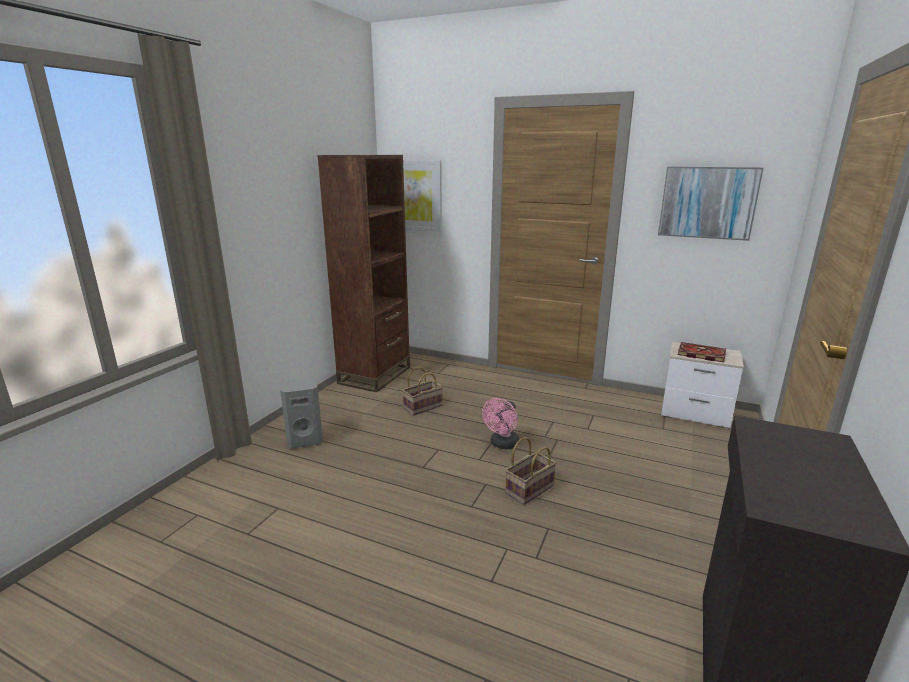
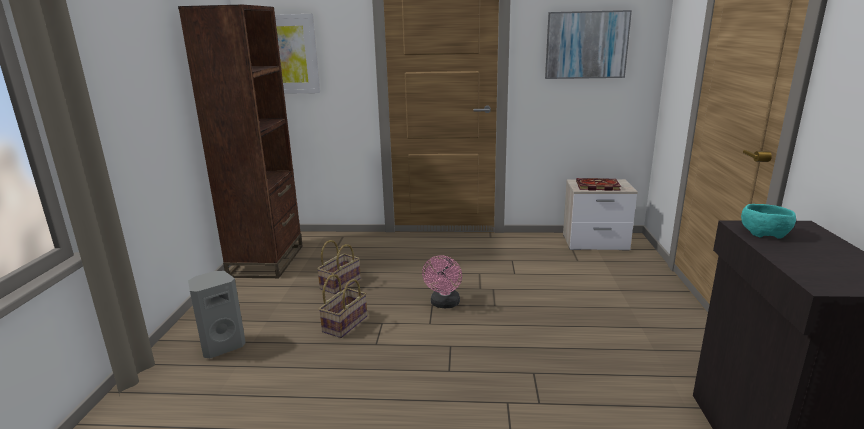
camera: 20 degrees left, 0 degrees up
basket [505,437,556,505] -> basket moved to [319,274,368,338]
none -> turquoise bowl [741,204,796,238]

